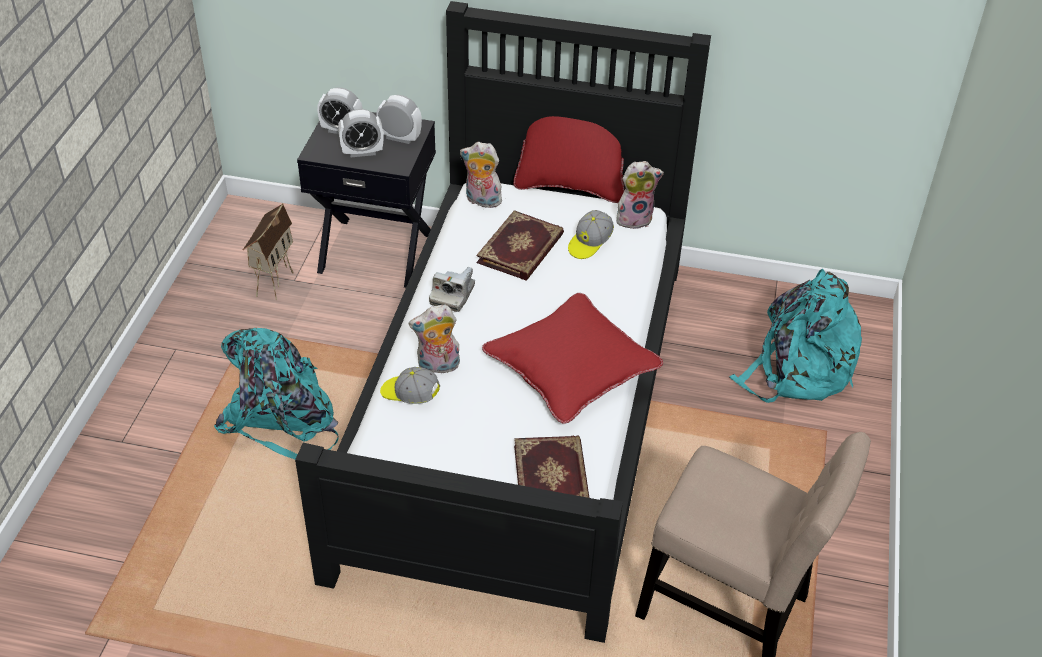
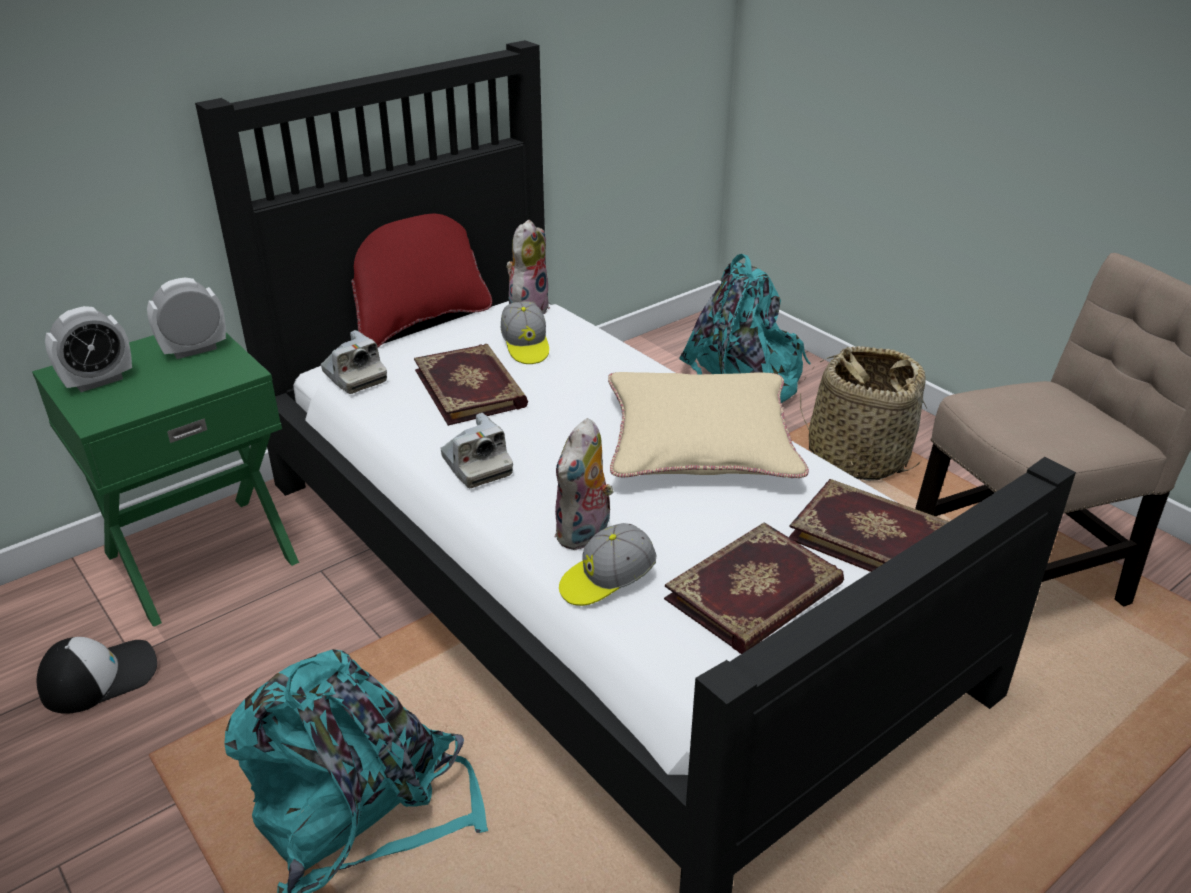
camera: 50 degrees left, 10 degrees down
toy house [243,203,294,300] -> cap [37,637,157,714]
black nightstand [297,112,436,288] -> green nightstand [32,333,299,627]
alarm clock [338,109,384,158] -> none
plush toy [460,142,505,208] -> camera [321,330,387,394]
red pillow [482,293,663,424] -> beige pillow [608,372,809,478]
none -> book [664,522,844,654]
none -> basket [800,346,927,481]

